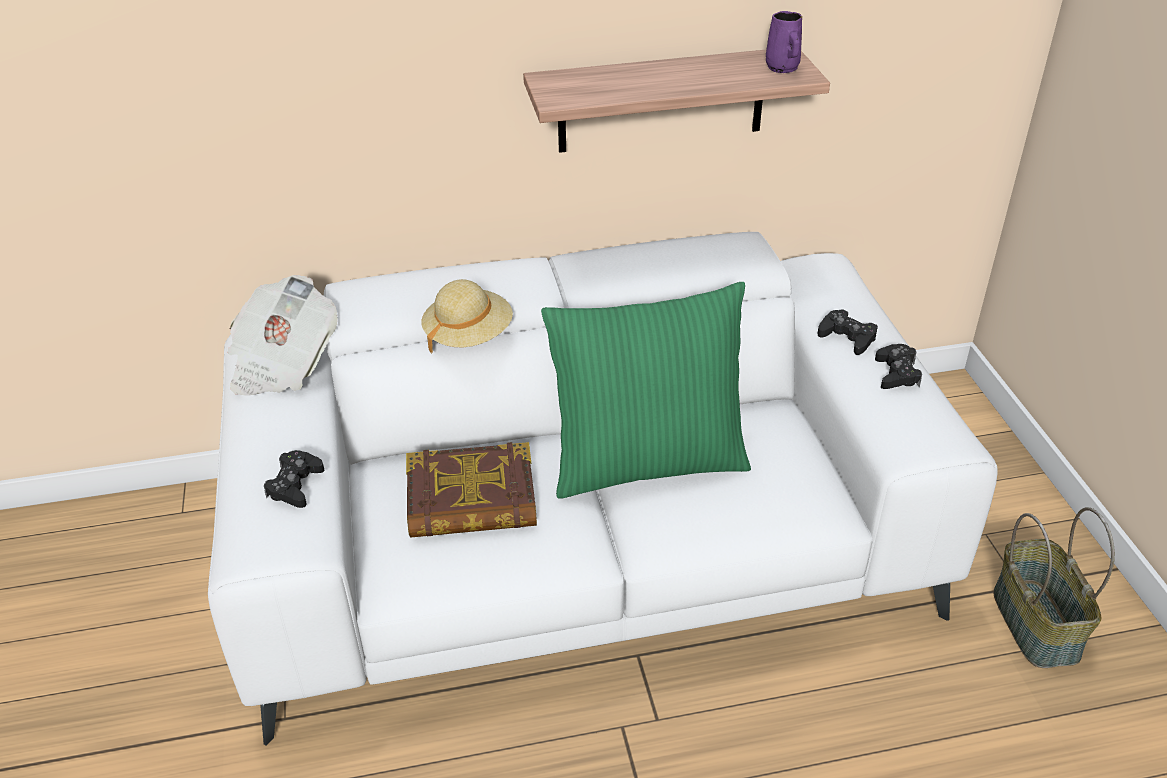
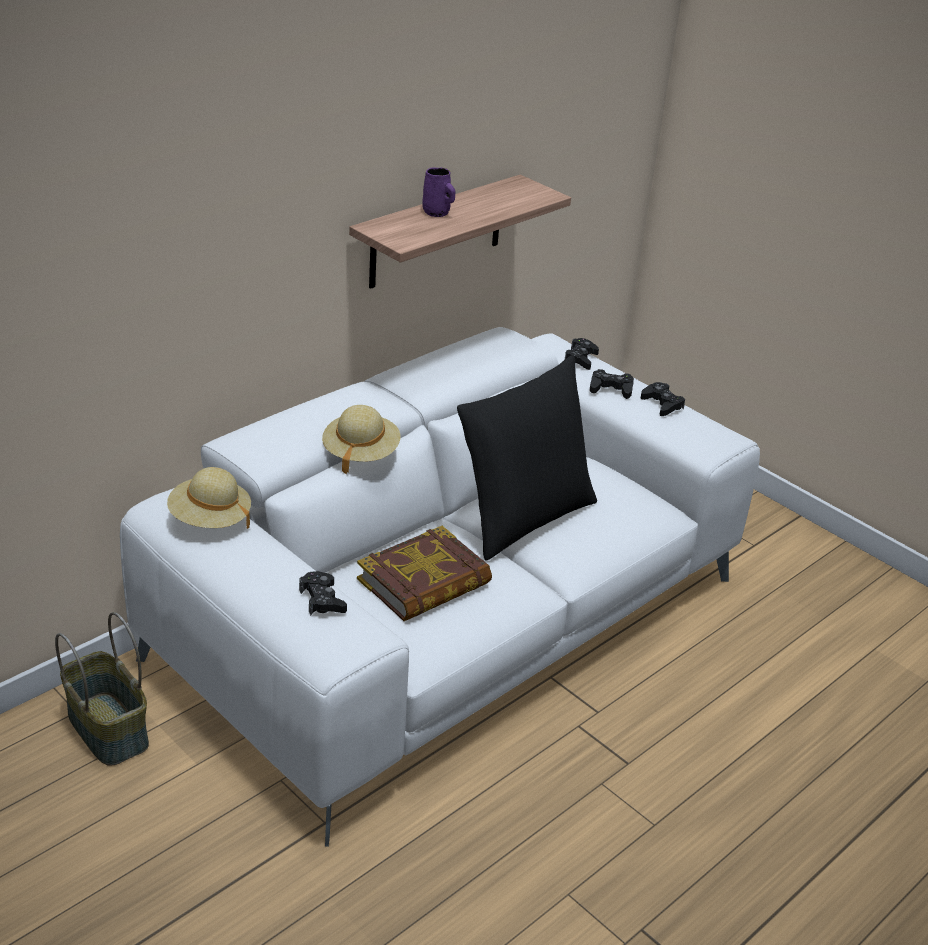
camera: 35 degrees left, 5 degrees down
newspaper [227,275,338,396] -> beige hat [167,467,251,529]
green pillow [541,282,751,499] -> black pillow [457,355,597,561]
purple mug [766,11,802,73] -> purple mug moved to [422,168,455,217]
basket [993,507,1115,668] -> basket moved to [55,612,149,766]
none -> black game controller [565,338,599,370]

